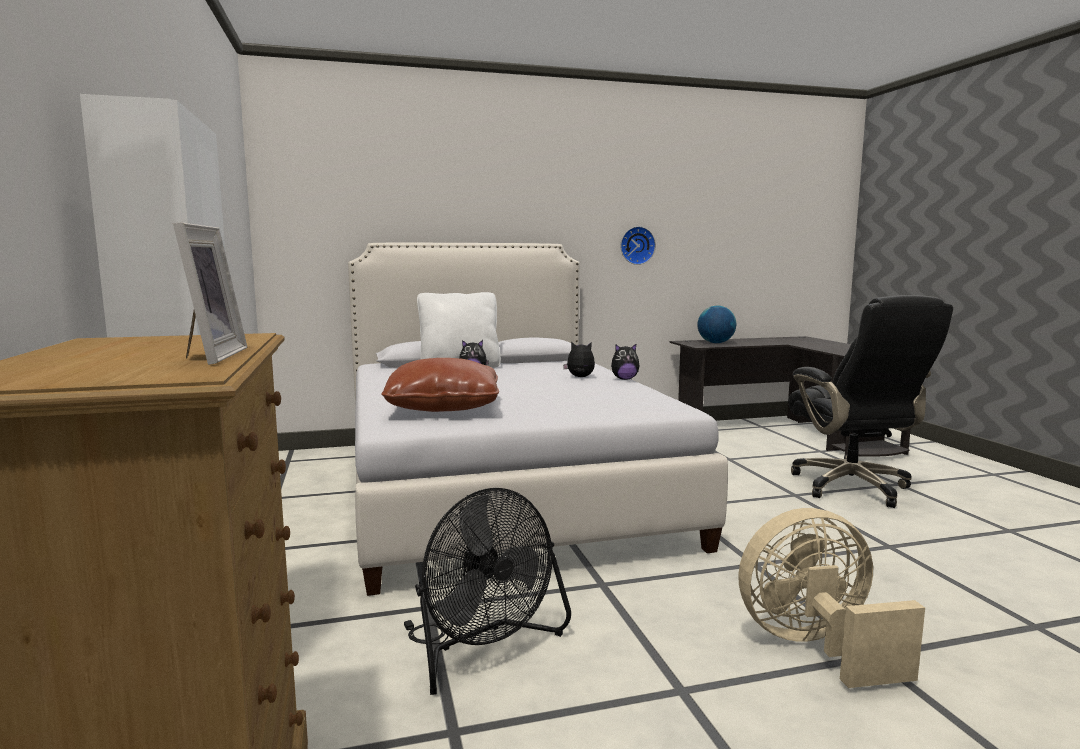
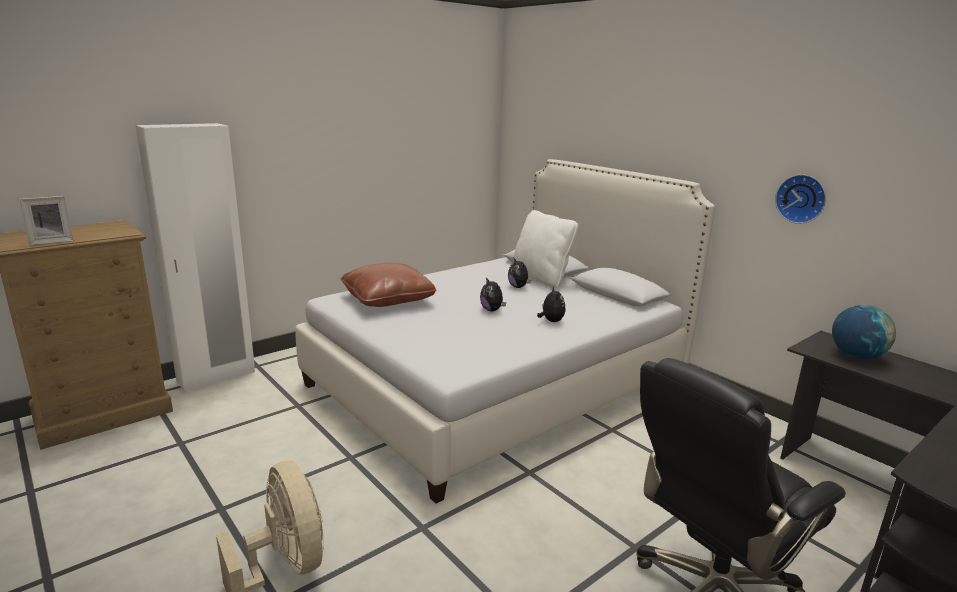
camera: 65 degrees right, 10 degrees up
black fan [404,488,571,695] -> none
plush toy [611,343,639,380] -> plush toy moved to [480,277,506,311]

